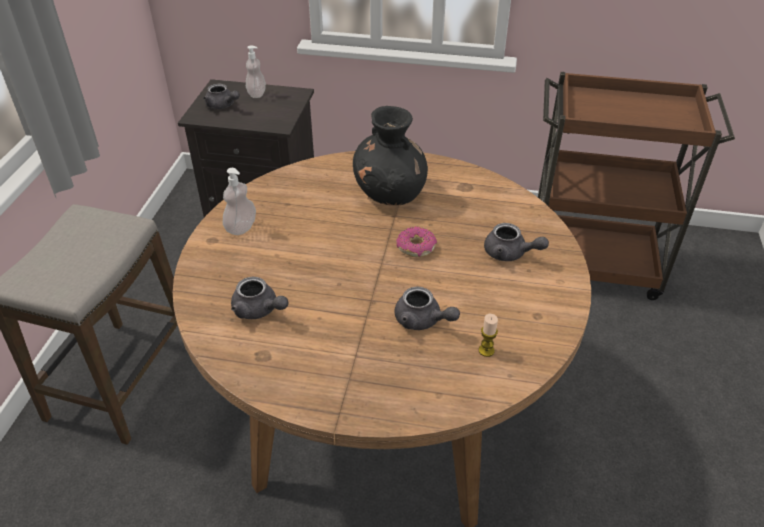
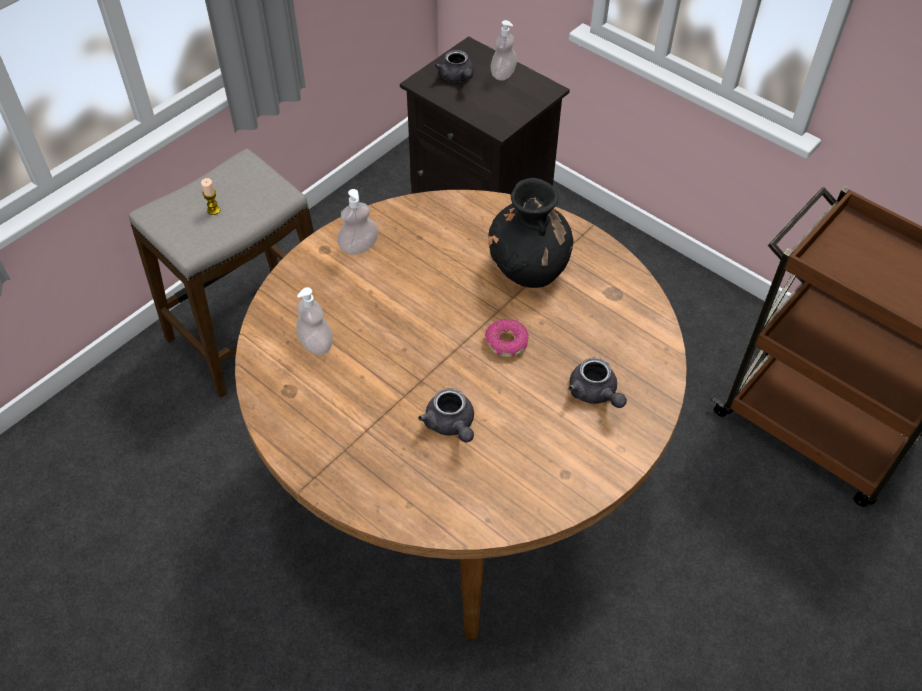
camera: 30 degrees right, 10 degrees up
grey teapot [231,277,289,319] -> soap dispenser [296,287,333,355]
candle [479,314,498,357] -> candle moved to [201,178,220,215]

